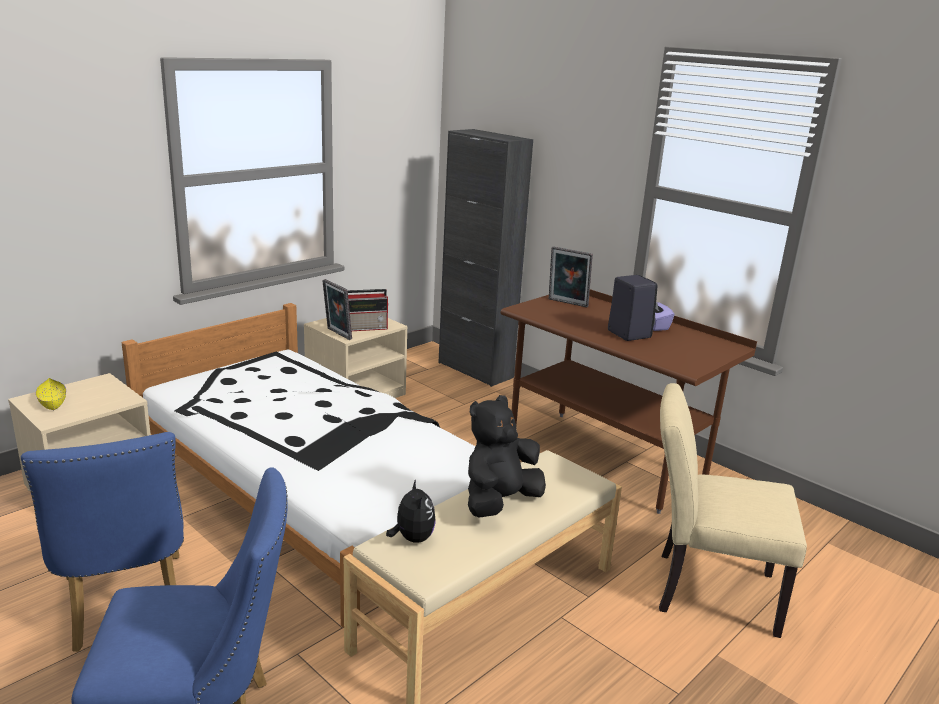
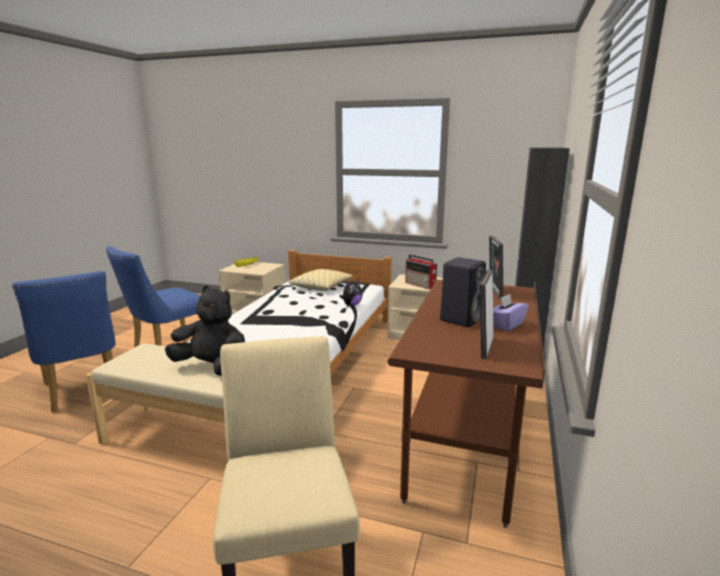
camera: 65 degrees right, 5 degrees down
picture frame [322,279,352,340] -> picture frame moved to [479,270,494,359]
plush toy [386,479,436,543] -> plush toy moved to [340,279,362,306]
none -> pillow [289,269,353,291]

